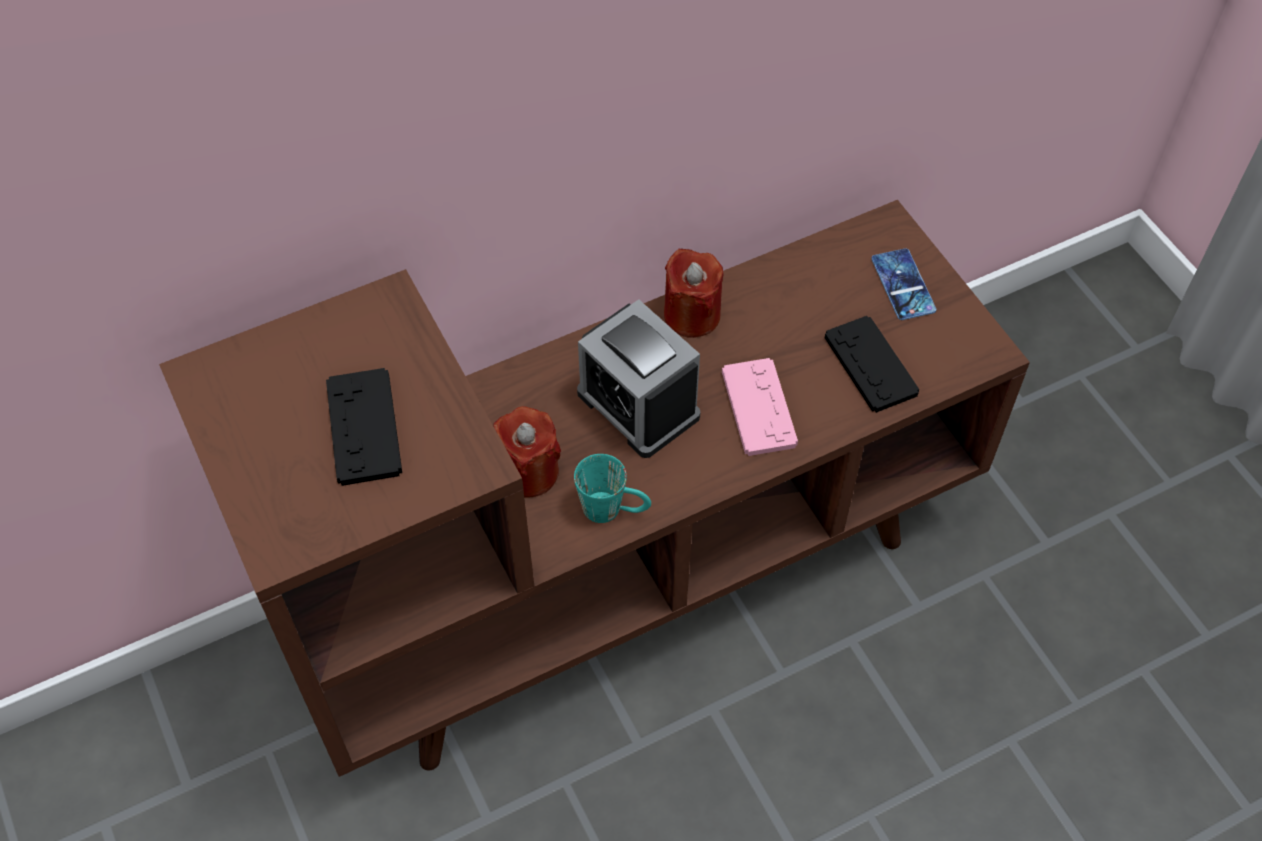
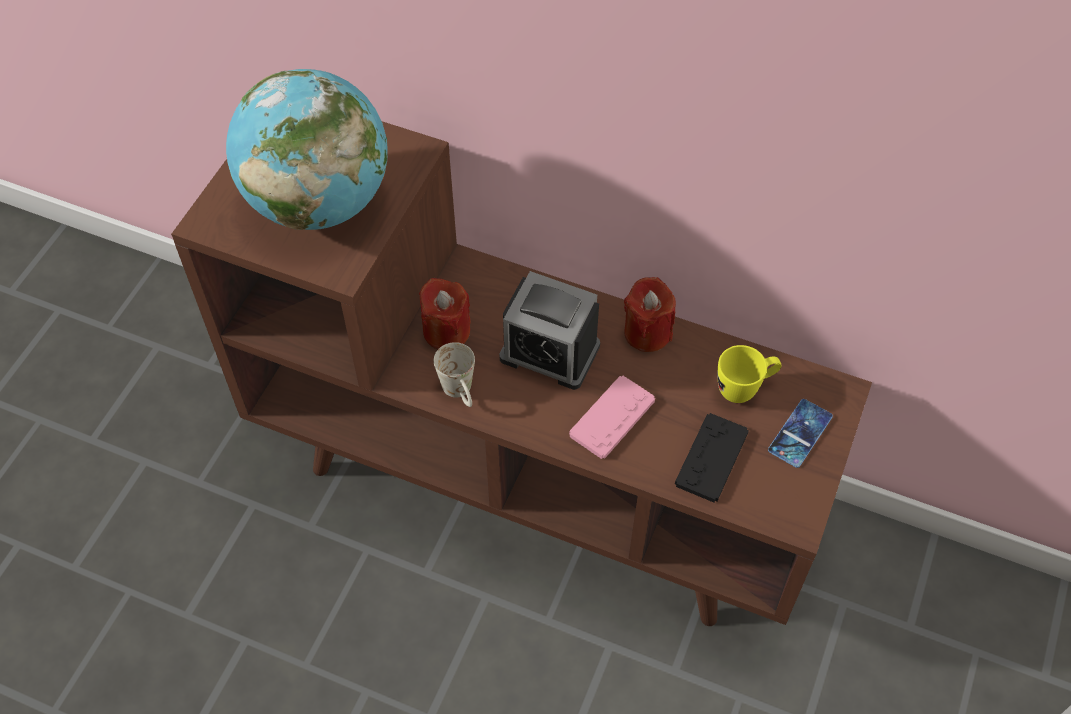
camera: 50 degrees right, 0 degrees up
black game controller [326,368,402,486] -> globe [226,69,388,230]
turquoise mug [574,454,651,523] -> white mug [434,342,475,407]
alarm clock [577,299,700,458] -> alarm clock turned 75 degrees counterclockwise [499,271,600,390]
none -> yellow mug [718,345,782,403]

